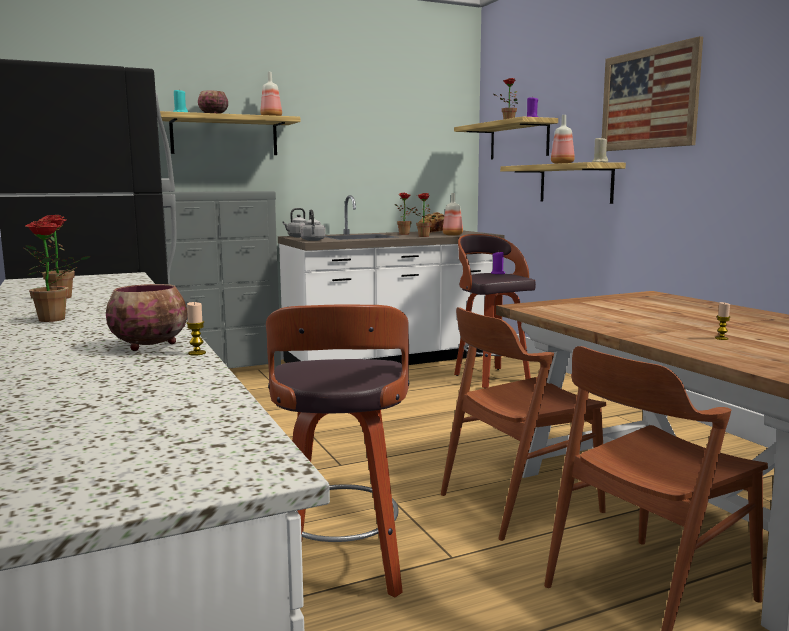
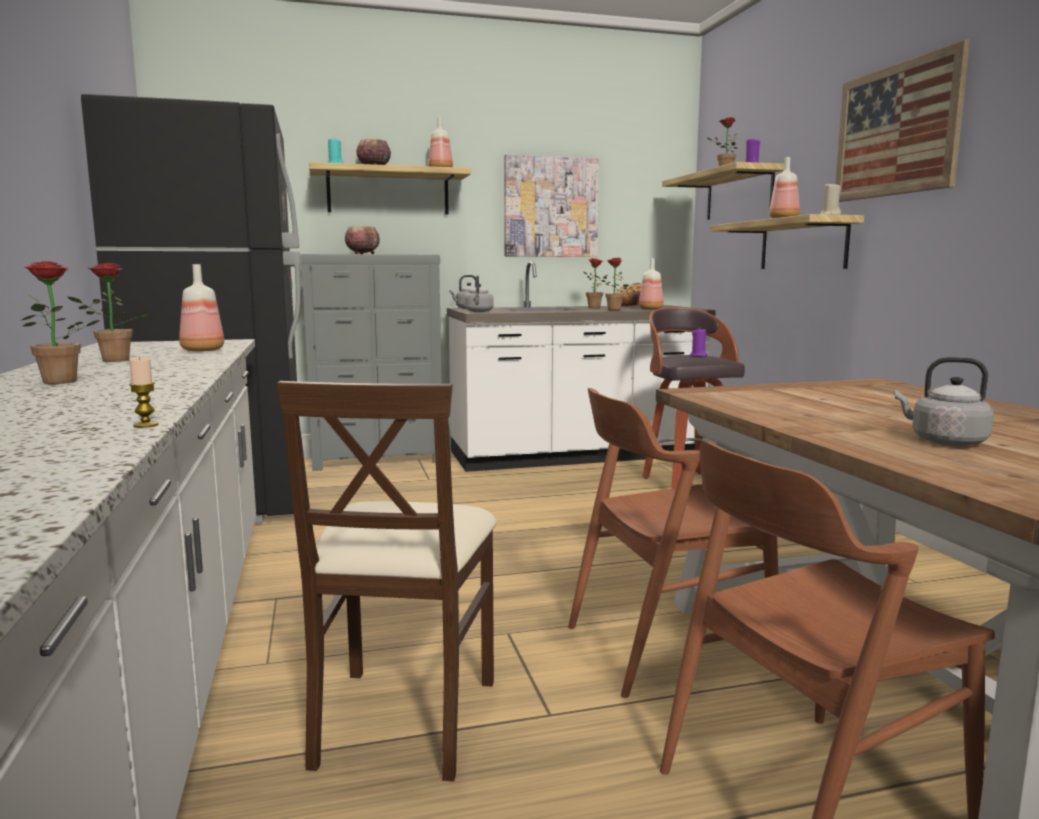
camera: 10 degrees right, 0 degrees up
bowl [106,284,188,351] -> bowl moved to [345,226,379,254]
stool [266,305,409,597] -> beige chair [277,381,497,781]
candle [715,302,730,340] -> grey kettle [894,357,994,446]
none -> bottle [179,264,224,352]
none -> picture [504,154,599,257]

